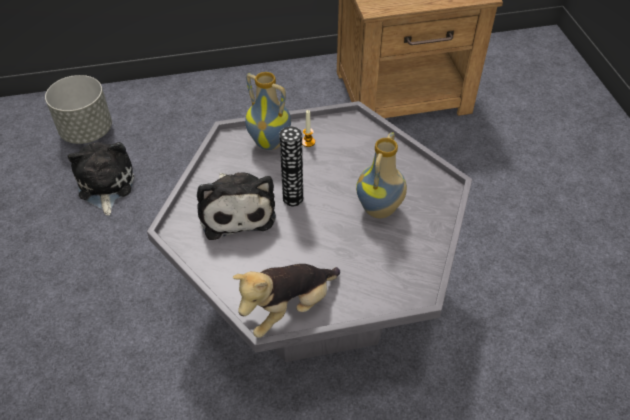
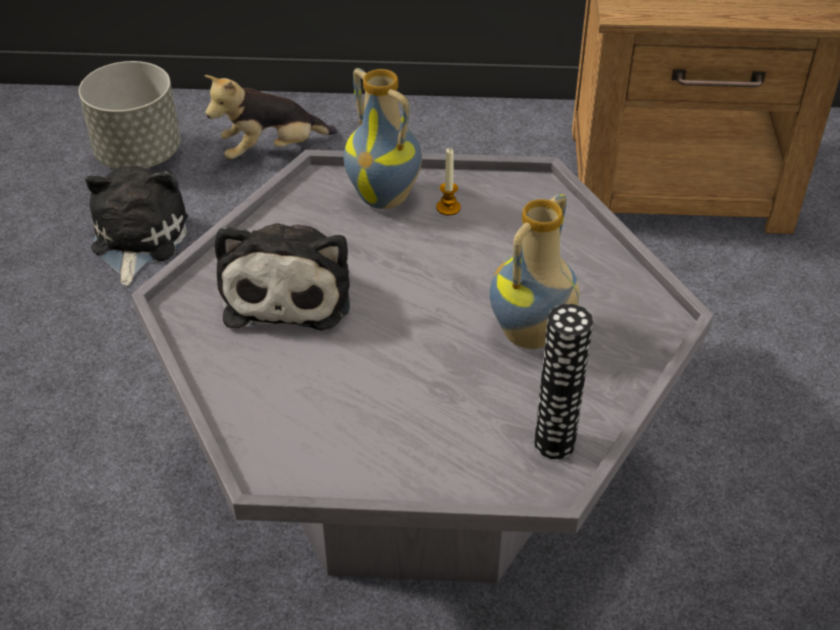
camera: 15 degrees right, 5 degrees down
plush toy [233,264,340,338] -> plush toy moved to [205,75,337,159]
vase [279,127,303,206] -> vase moved to [534,304,593,459]

